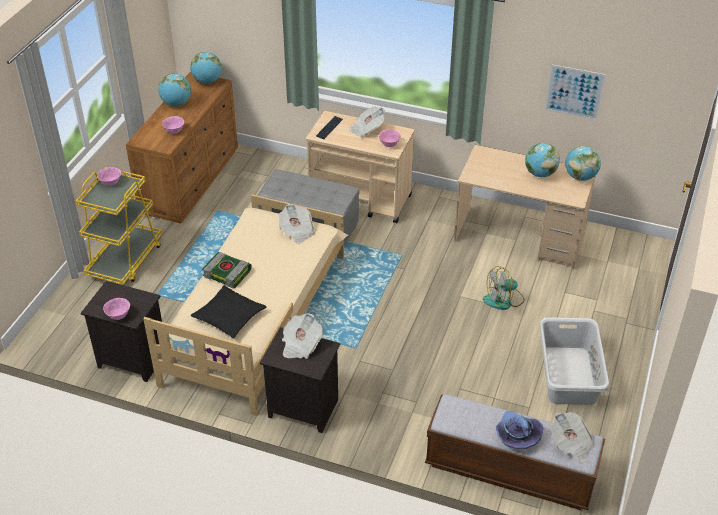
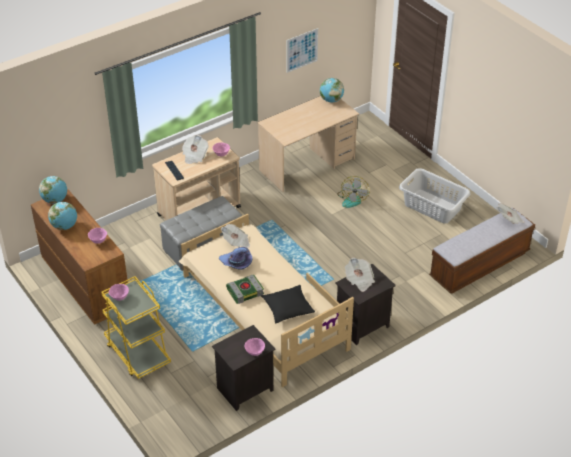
camera: 55 degrees left, 0 degrees up
purple hat [496,411,543,449] -> purple hat moved to [219,247,253,270]
globe [525,143,560,177] -> none

